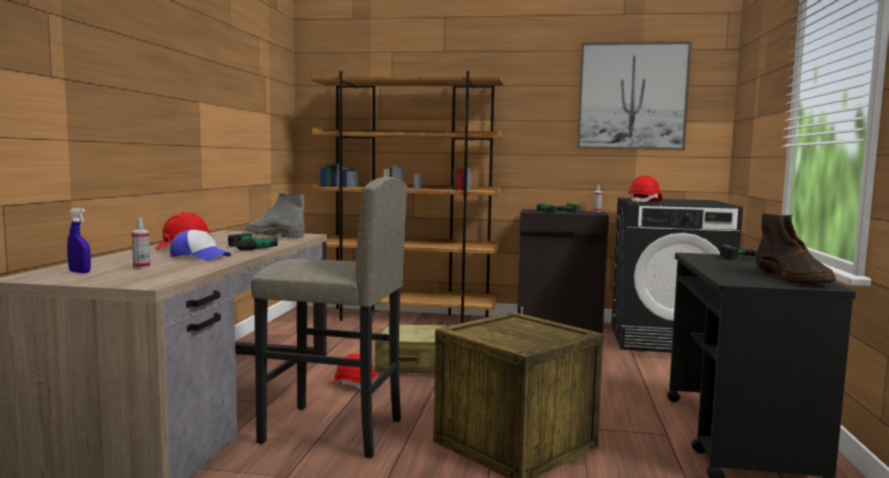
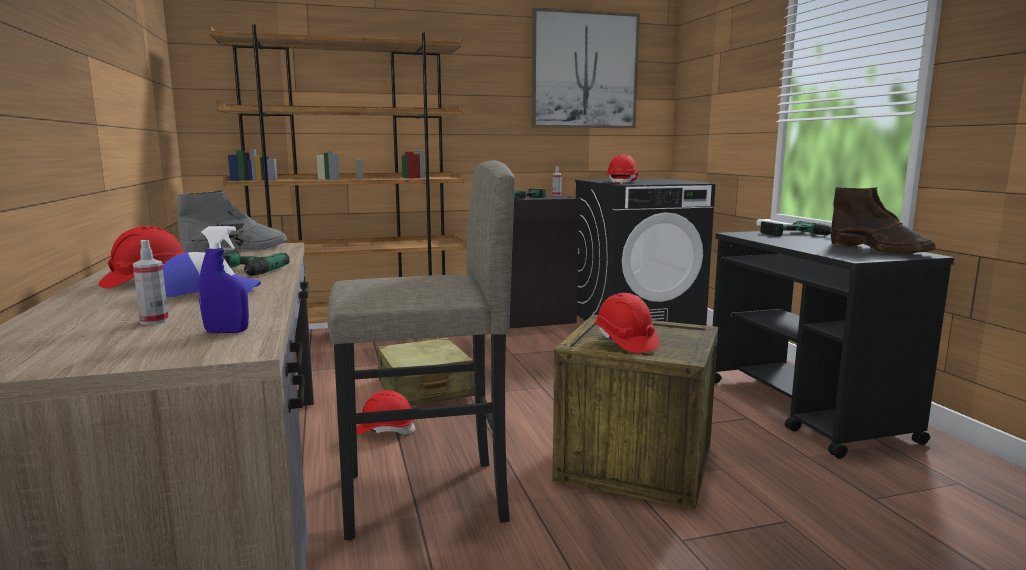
camera: 25 degrees left, 5 degrees up
blue spray bottle [67,208,91,273] -> blue spray bottle moved to [199,226,249,333]
grey boot [246,193,305,239] -> grey boot turned 135 degrees clockwise [177,190,287,253]
none -> red hard hat [594,293,659,353]

